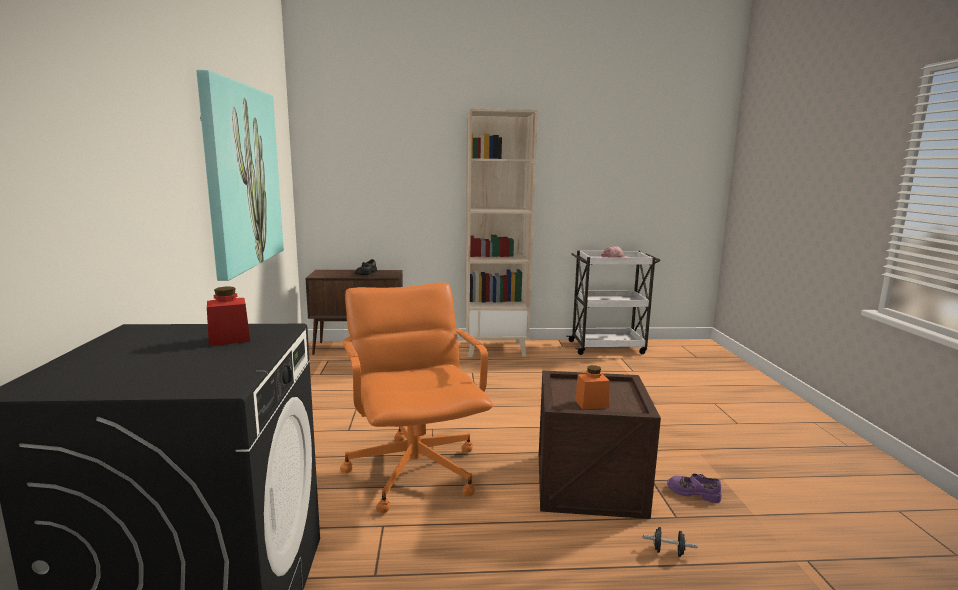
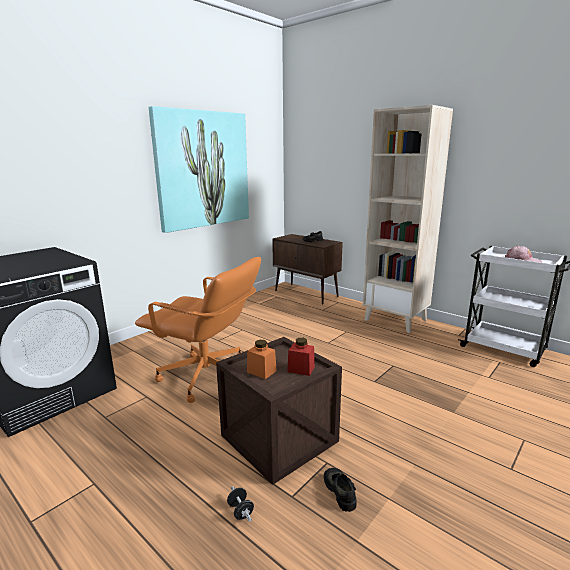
camera: 45 degrees right, 5 degrees up
red jar [207,287,250,346] -> red jar moved to [287,338,315,376]
orange office chair [340,283,493,513] -> orange office chair turned 90 degrees clockwise [135,257,261,403]
purple shoe [667,474,722,503] -> black shoe [324,468,357,512]

